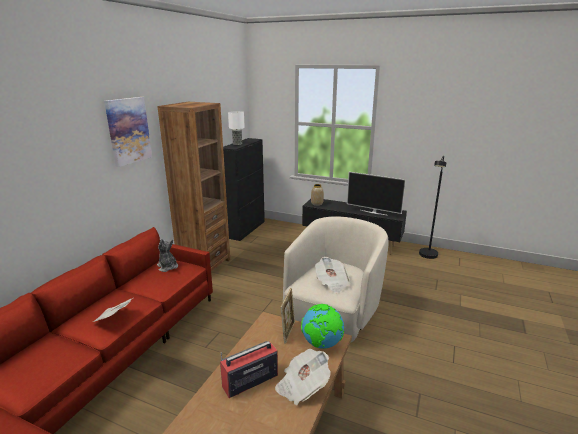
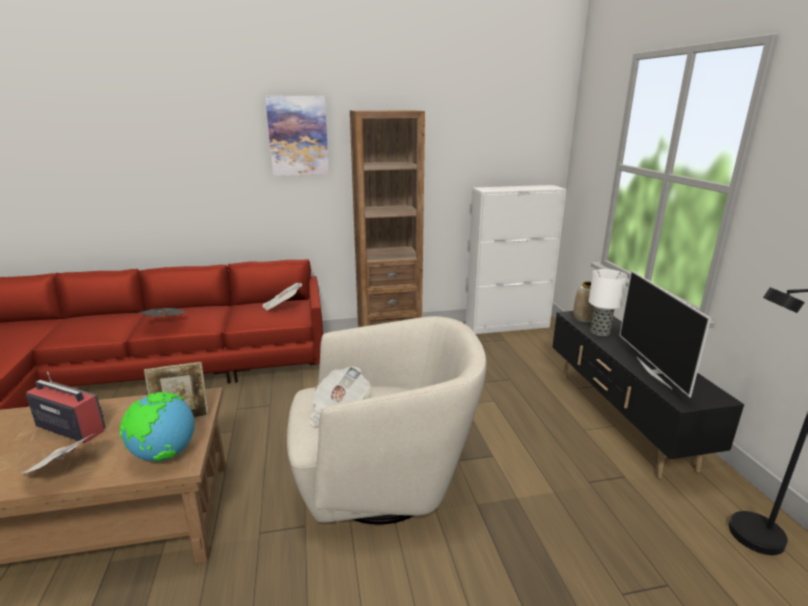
camera: 55 degrees right, 0 degrees up
plush toy [157,239,178,272] -> newspaper [262,283,302,311]
black cabinet [223,138,265,241] -> white cabinet [465,185,566,334]
table lamp [228,111,245,145] -> table lamp moved to [589,269,627,336]

